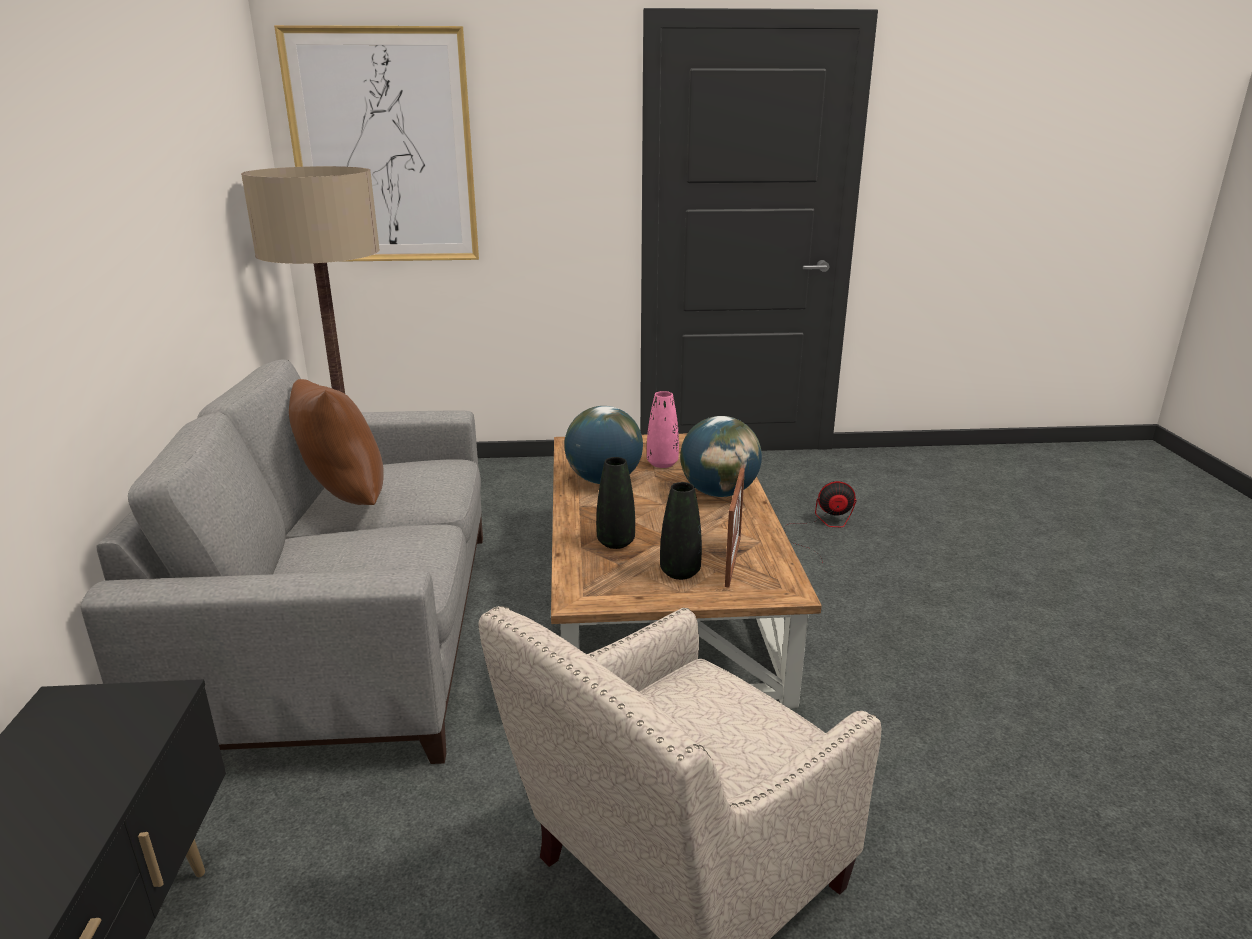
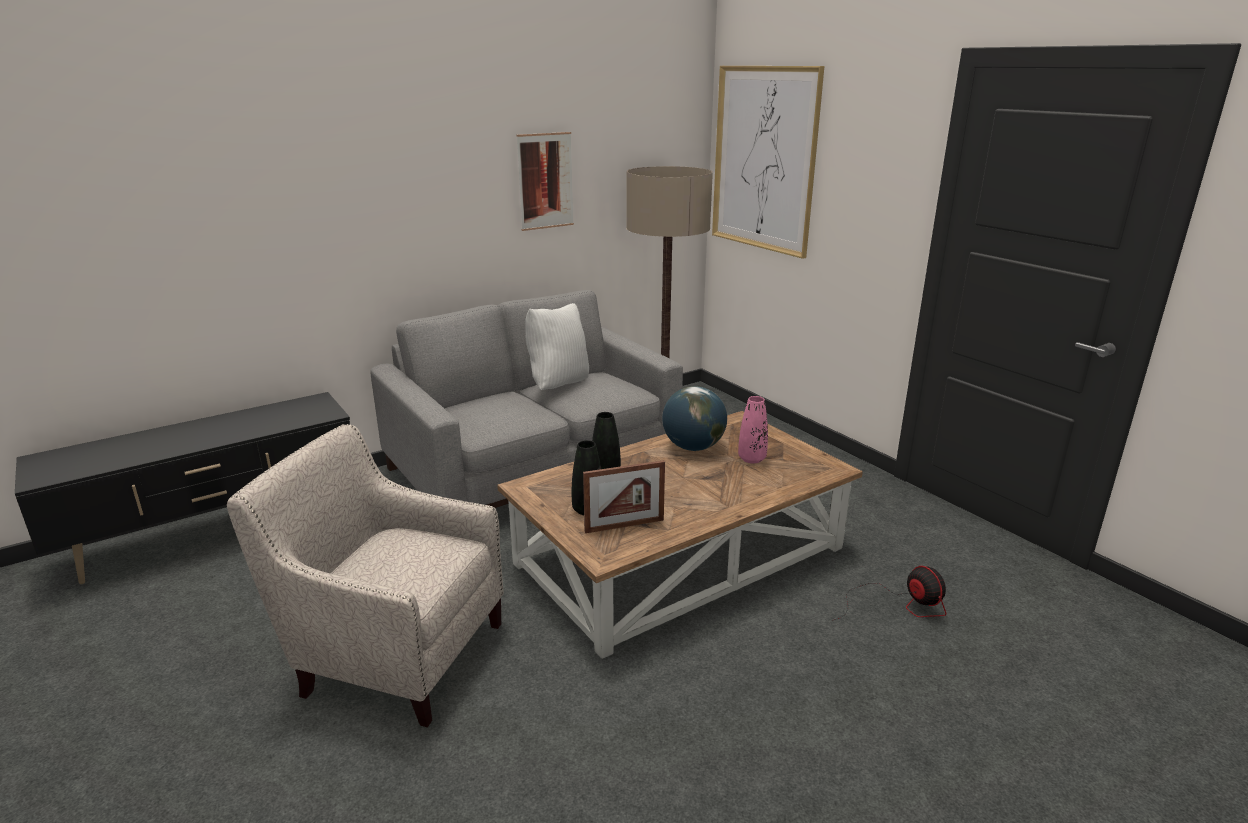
camera: 60 degrees right, 0 degrees up
brown pillow [289,379,384,505] -> white pillow [525,303,589,390]
globe [680,416,762,497] -> none
none -> picture [517,132,574,231]

